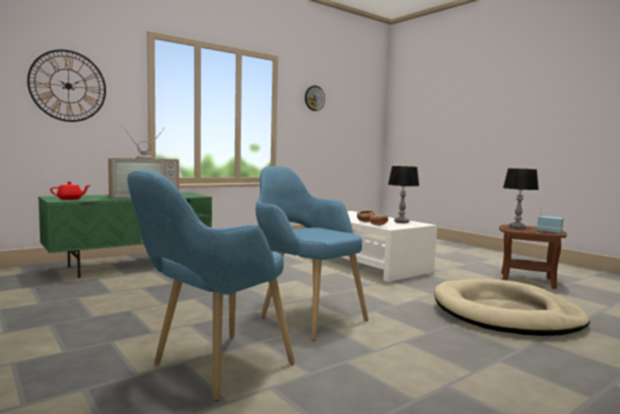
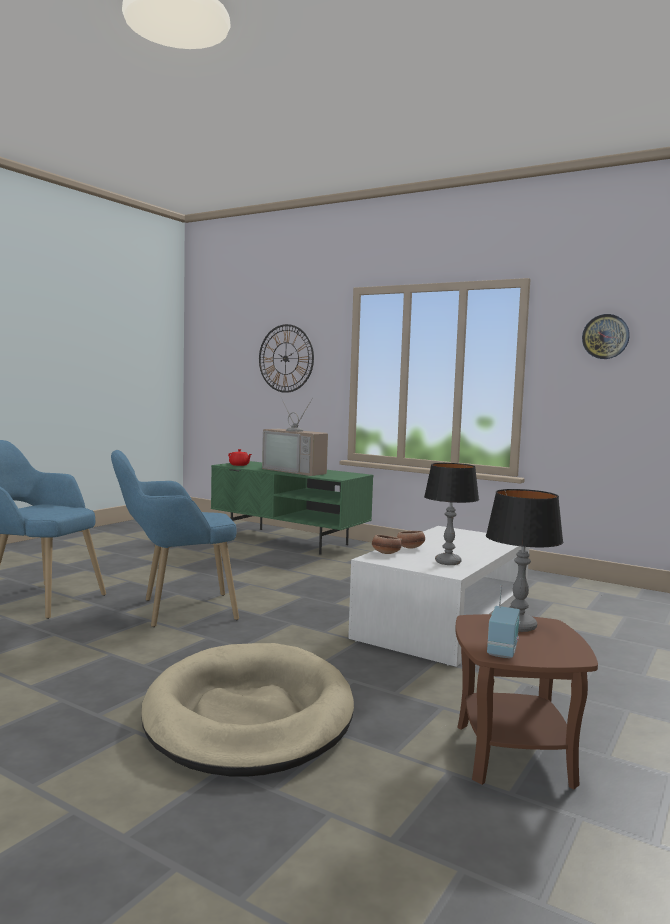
camera: 70 degrees right, 0 degrees up
blue armchair [256,166,368,341] -> blue armchair turned 135 degrees counterclockwise [111,450,239,627]

